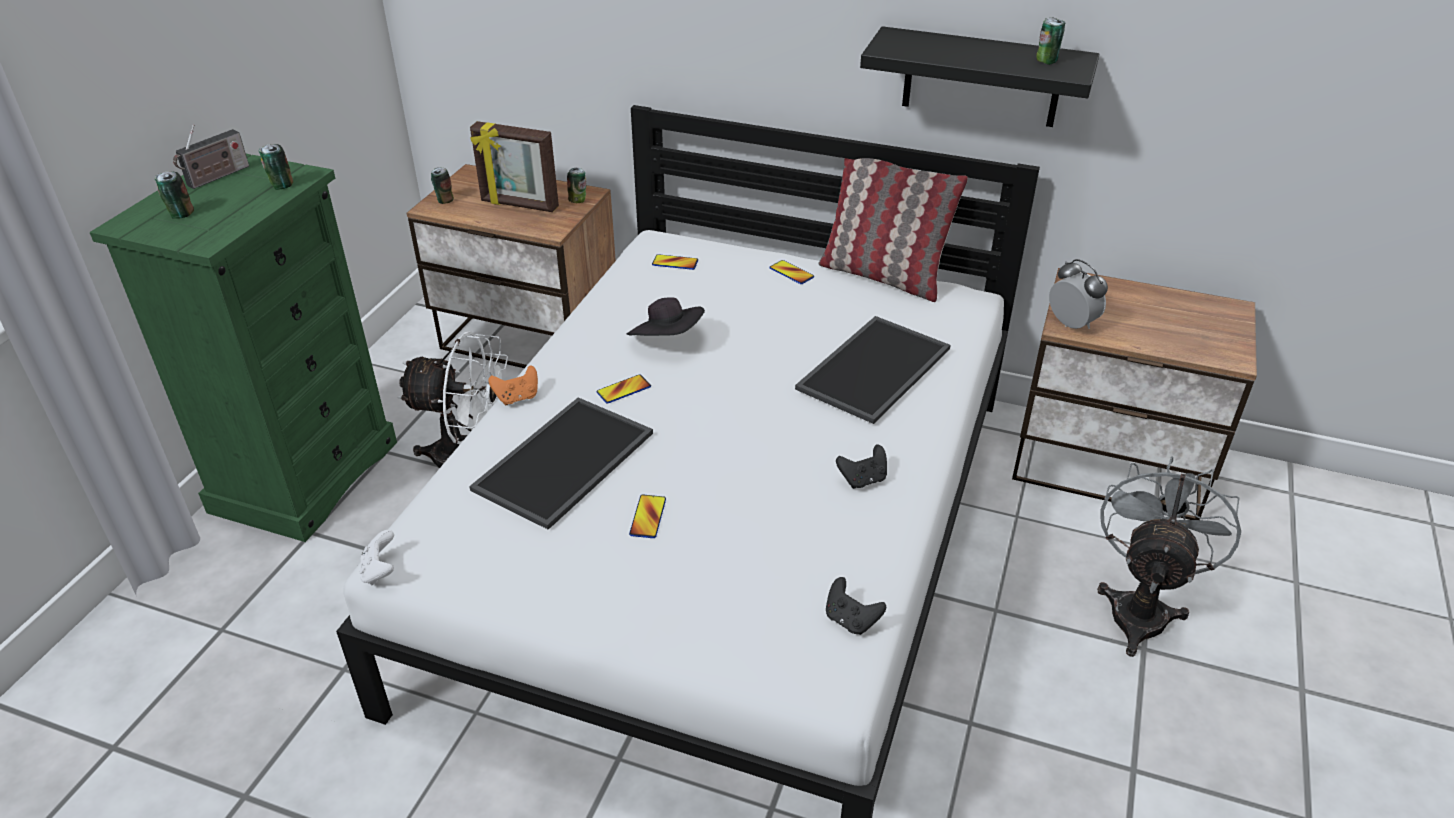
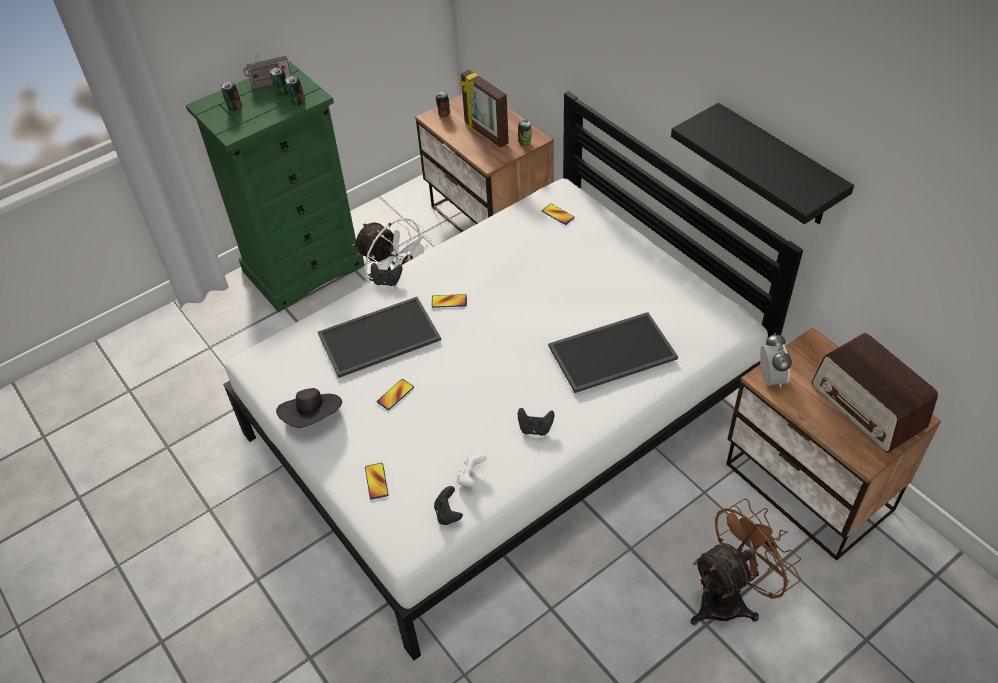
camera: 35 degrees right, 10 degrees up
white game controller [359,530,394,585] -> white game controller moved to [456,454,486,487]
orange game controller [488,366,538,405] -> black game controller [371,263,403,286]
black hat [627,297,705,336] -> black hat moved to [276,388,342,428]
phone [769,260,814,284] -> phone moved to [365,463,389,500]
pillow [818,158,968,302] -> none
can [1036,17,1065,65] -> can moved to [269,68,288,96]
grey fan [1097,456,1241,657] -> brown fan [691,498,801,625]
none -> radio [812,333,938,453]

